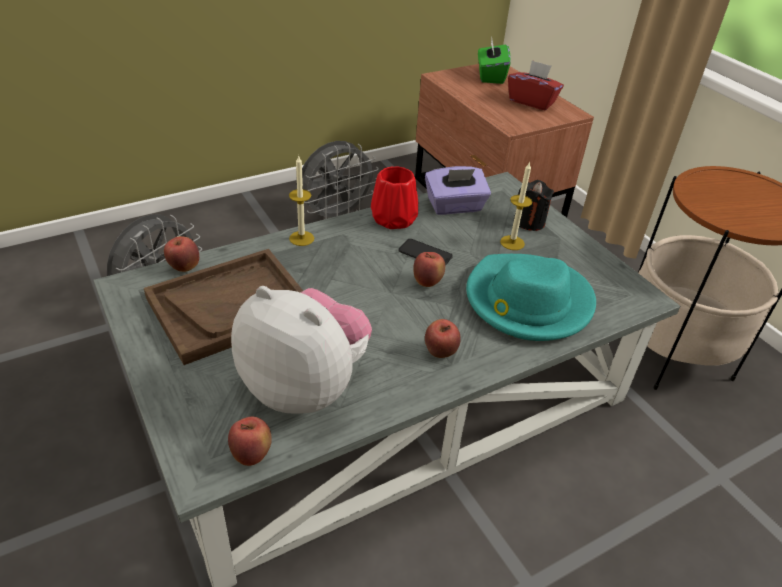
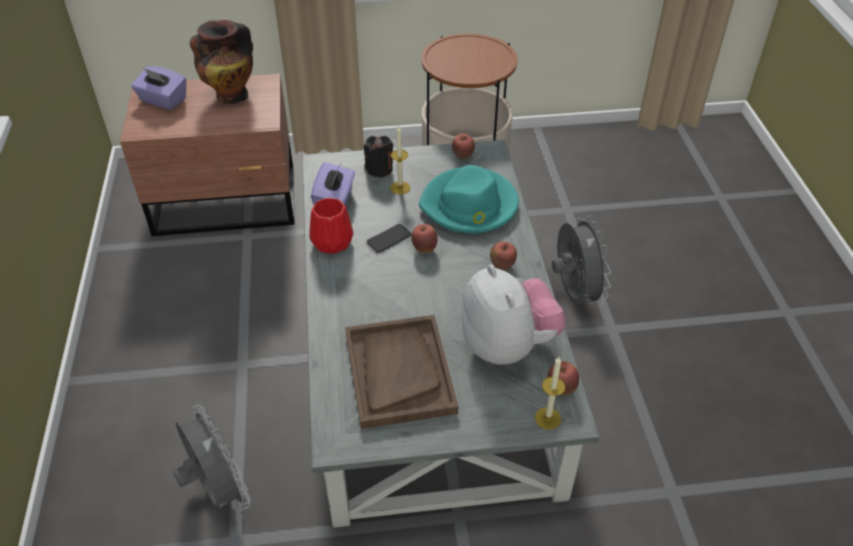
camera: 65 degrees left, 5 degrees up
apple [164,236,199,272] -> apple moved to [452,133,475,159]
plush toy [231,286,372,414] -> plush toy turned 105 degrees clockwise [461,265,565,365]
candle [289,156,314,246] -> candle moved to [535,357,566,429]
grey fan [302,141,379,219] -> grey fan moved to [552,216,611,306]
green tissue box [478,37,511,84] -> purple tissue box [131,66,186,110]
red tissue box [508,60,564,111] -> vase [190,20,253,104]

